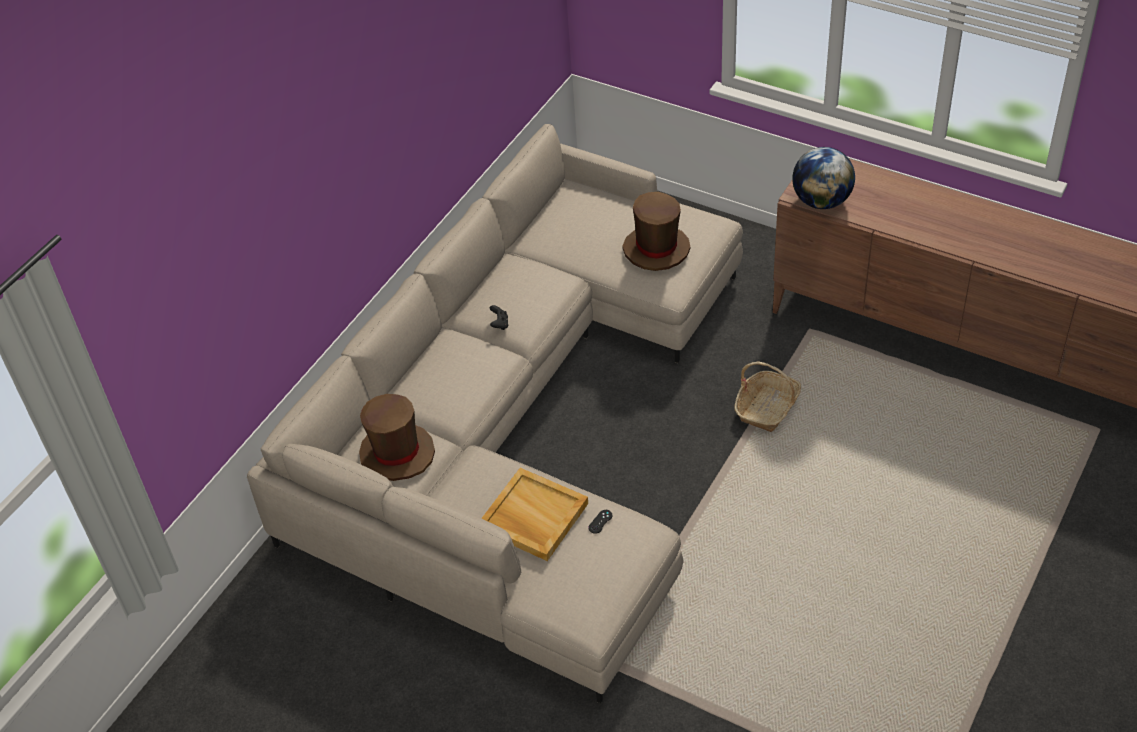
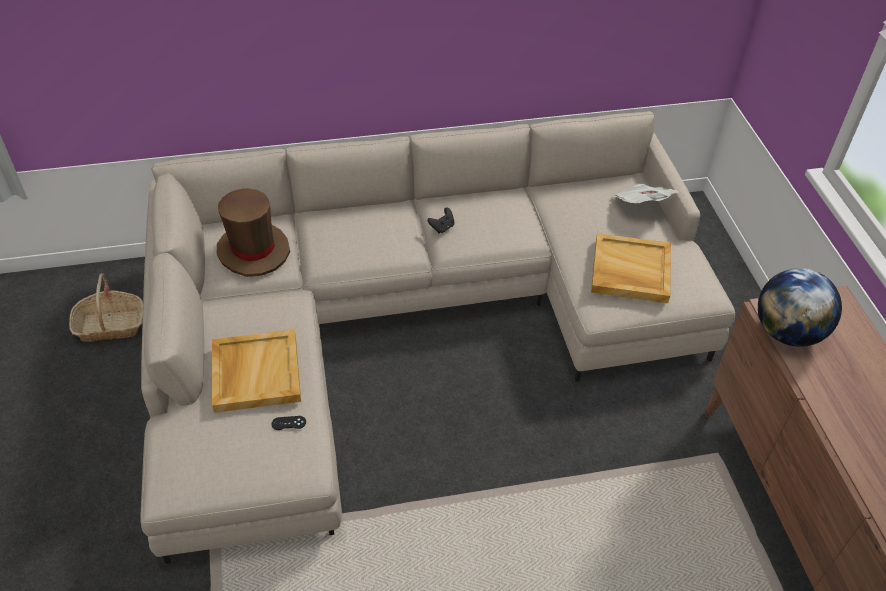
camera: 45 degrees right, 0 degrees up
brown hat [622,192,690,271] -> beige tray [591,233,671,303]
basket [734,362,801,432] -> basket moved to [69,273,143,342]
none -> newspaper [614,184,679,203]

